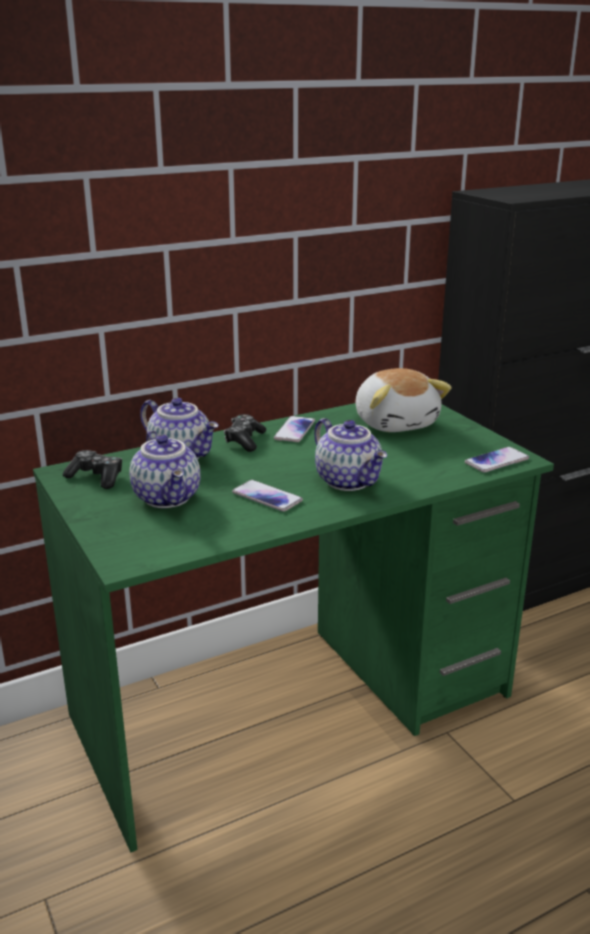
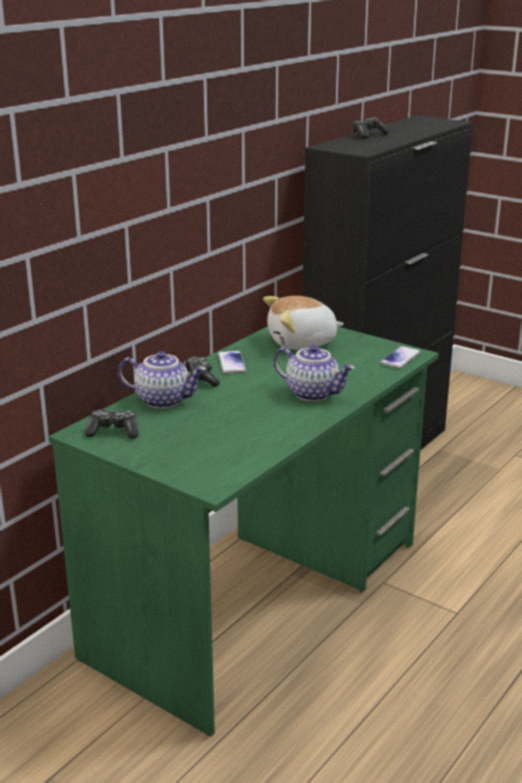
camera: 25 degrees left, 0 degrees up
teapot [129,431,201,508] -> none
phone [232,480,303,512] -> none
plush toy [355,368,452,432] -> plush toy turned 120 degrees clockwise [263,296,344,350]
none -> game controller [351,117,390,139]

